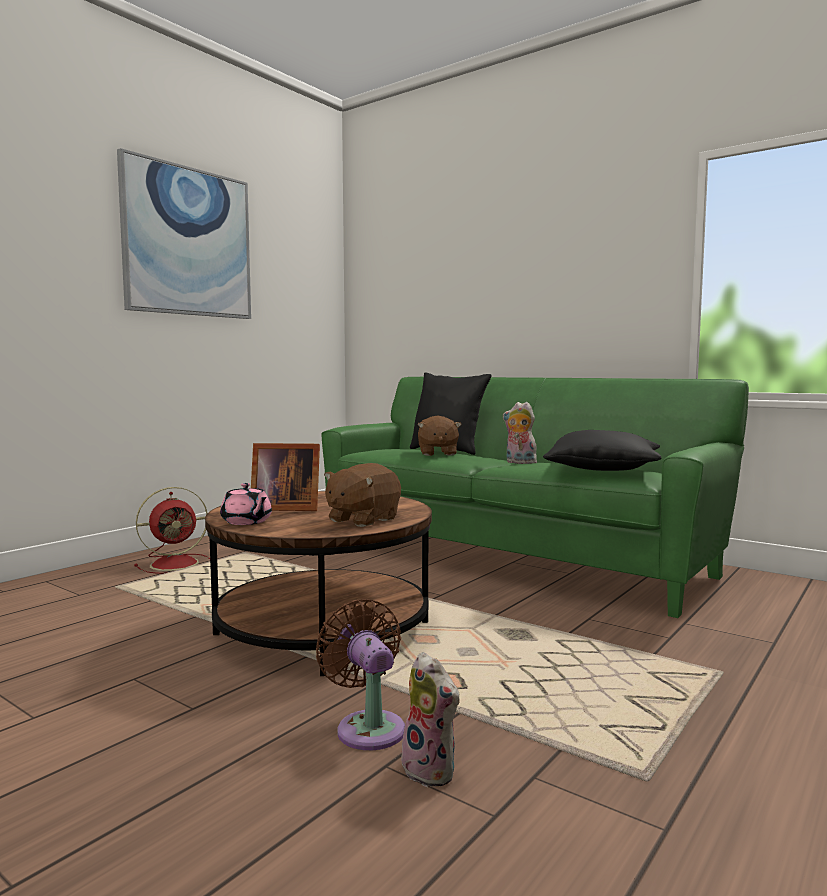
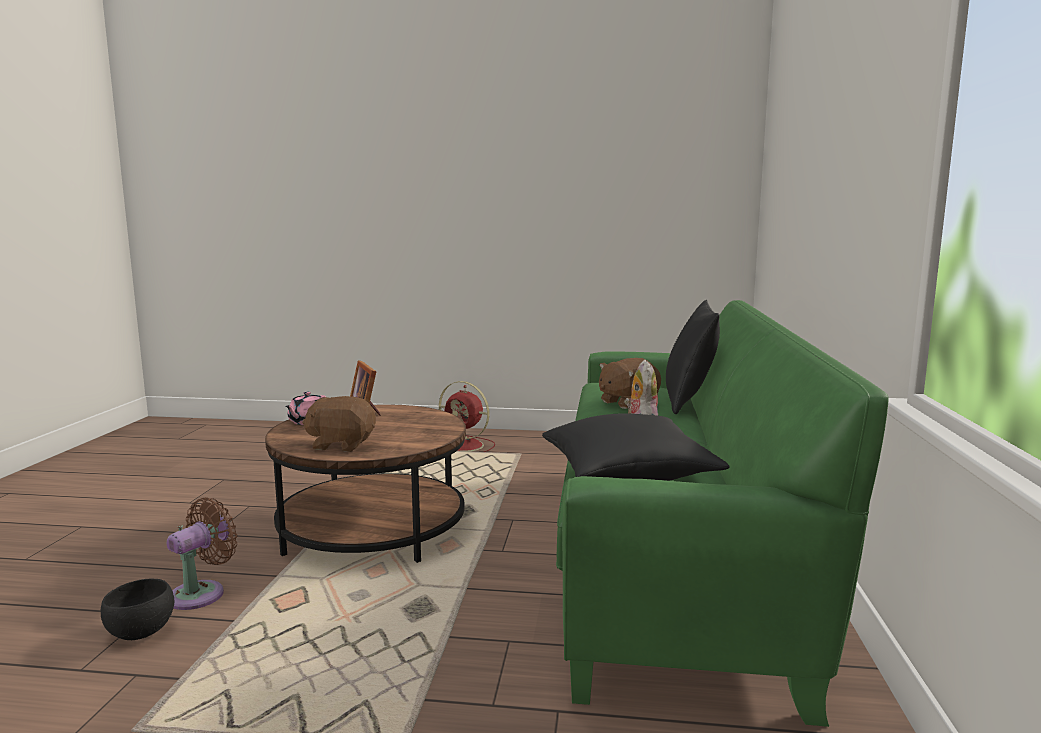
camera: 60 degrees right, 5 degrees up
picture [117,148,251,319] -> none
plush toy [401,652,460,787] -> black bowl [101,579,174,640]

